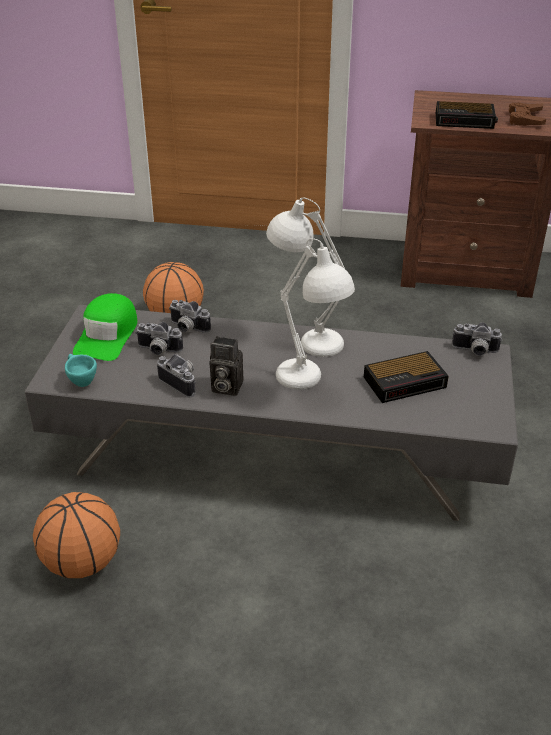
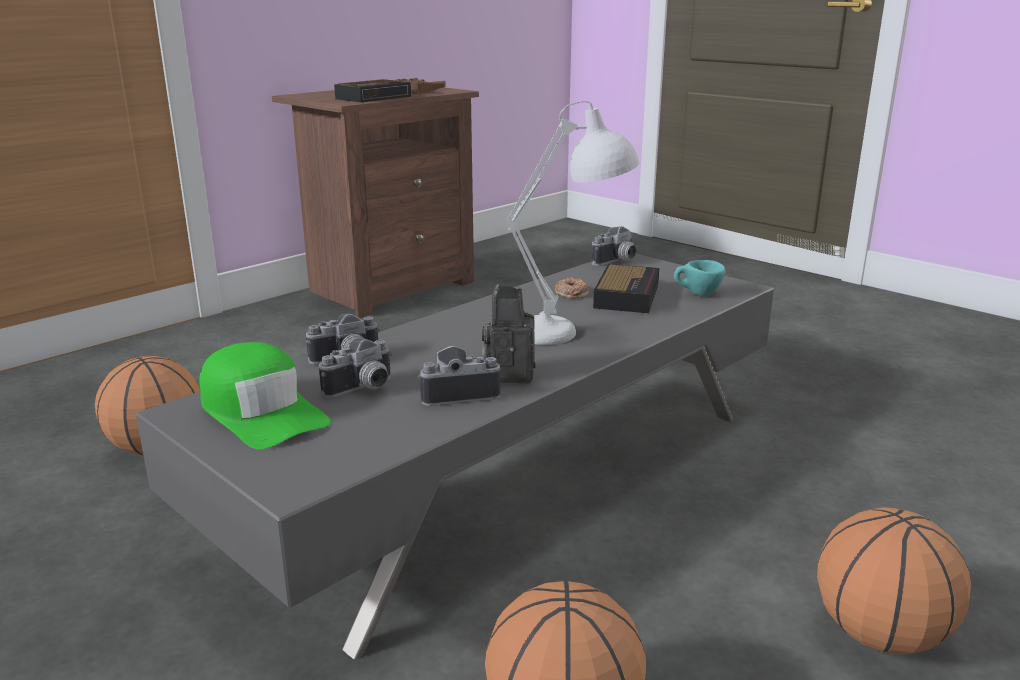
camera: 55 degrees left, 15 degrees down
turquoise cup [65,354,97,387] -> turquoise cup moved to [674,260,726,296]
camera [209,336,244,396] -> camera turned 135 degrees clockwise [482,284,536,384]
white table lamp [266,197,345,357] -> none
none -> donut [555,277,589,298]
none -> basketball [817,507,971,655]

